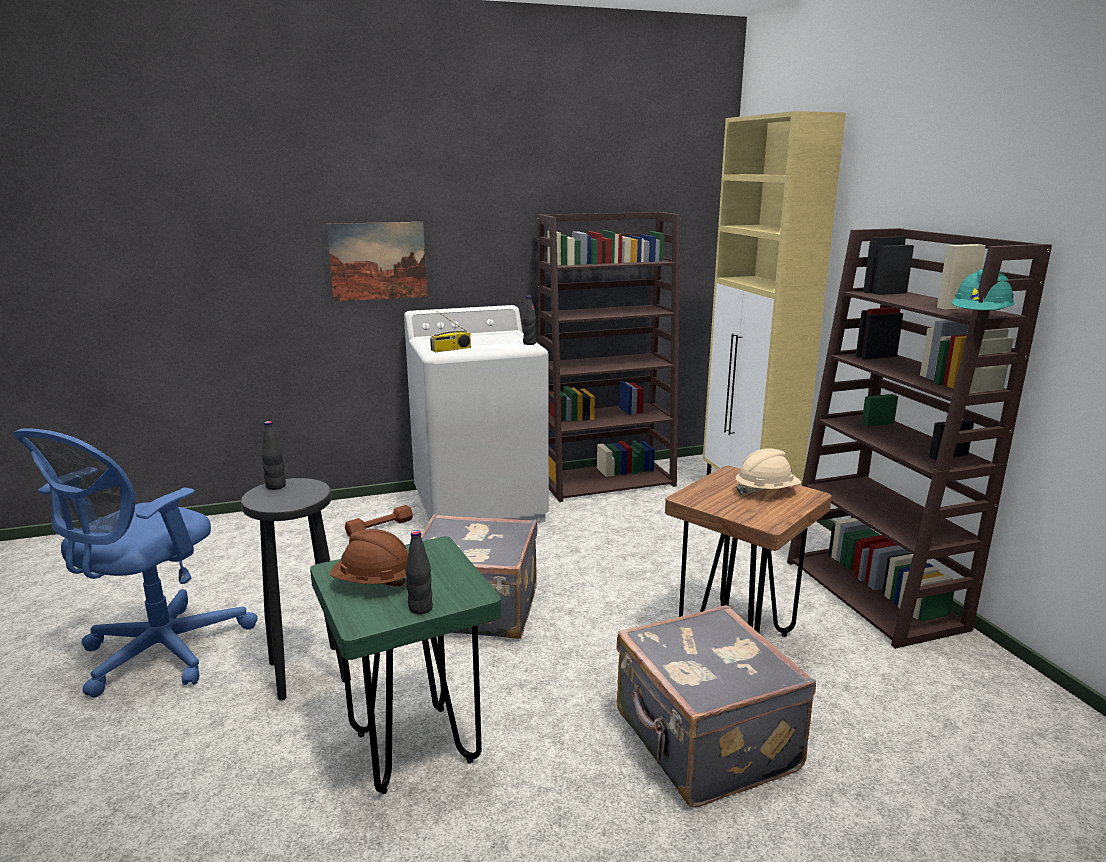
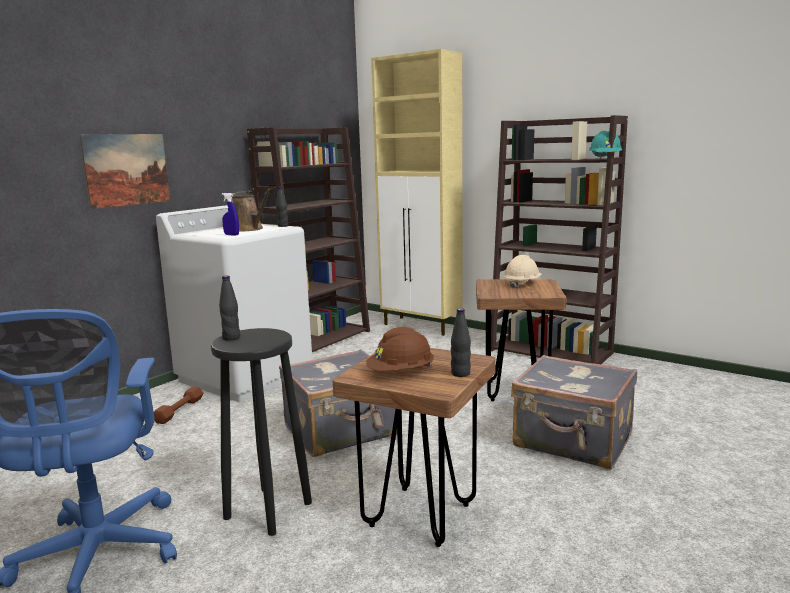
camera: 35 degrees left, 5 degrees down
green stool [310,536,501,794] -> brown stool [333,348,496,547]
radio [430,311,471,352] -> blue spray bottle [222,193,239,236]
none -> brown watering can [231,188,272,232]

